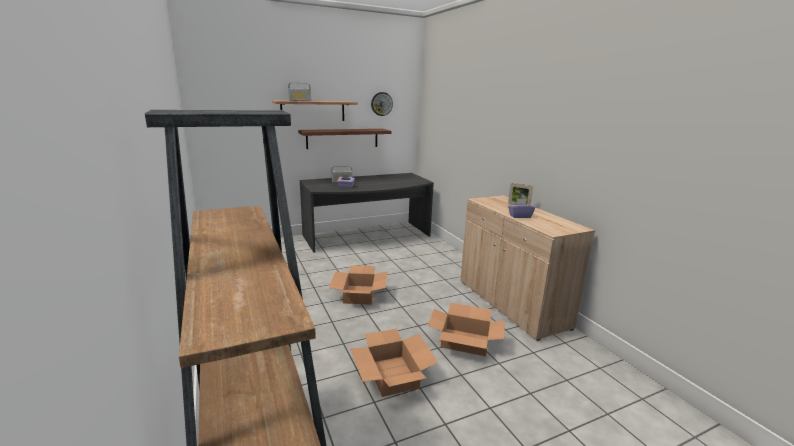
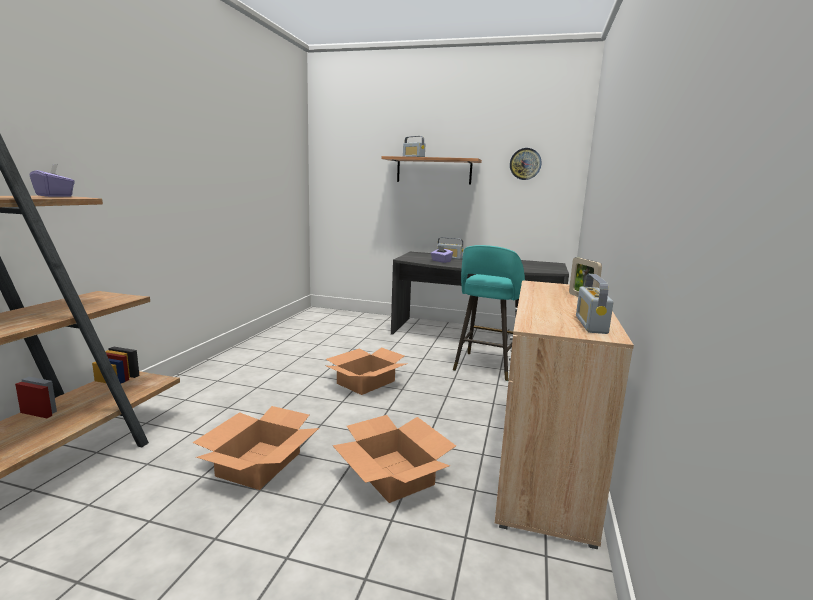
camera: 40 degrees right, 5 degrees down
brown shelf [298,129,391,149] -> none
purple tissue box [508,199,535,218] -> purple tissue box moved to [30,164,75,197]
none -> turquoise stool [453,245,525,381]
none -> radio [576,274,614,334]

